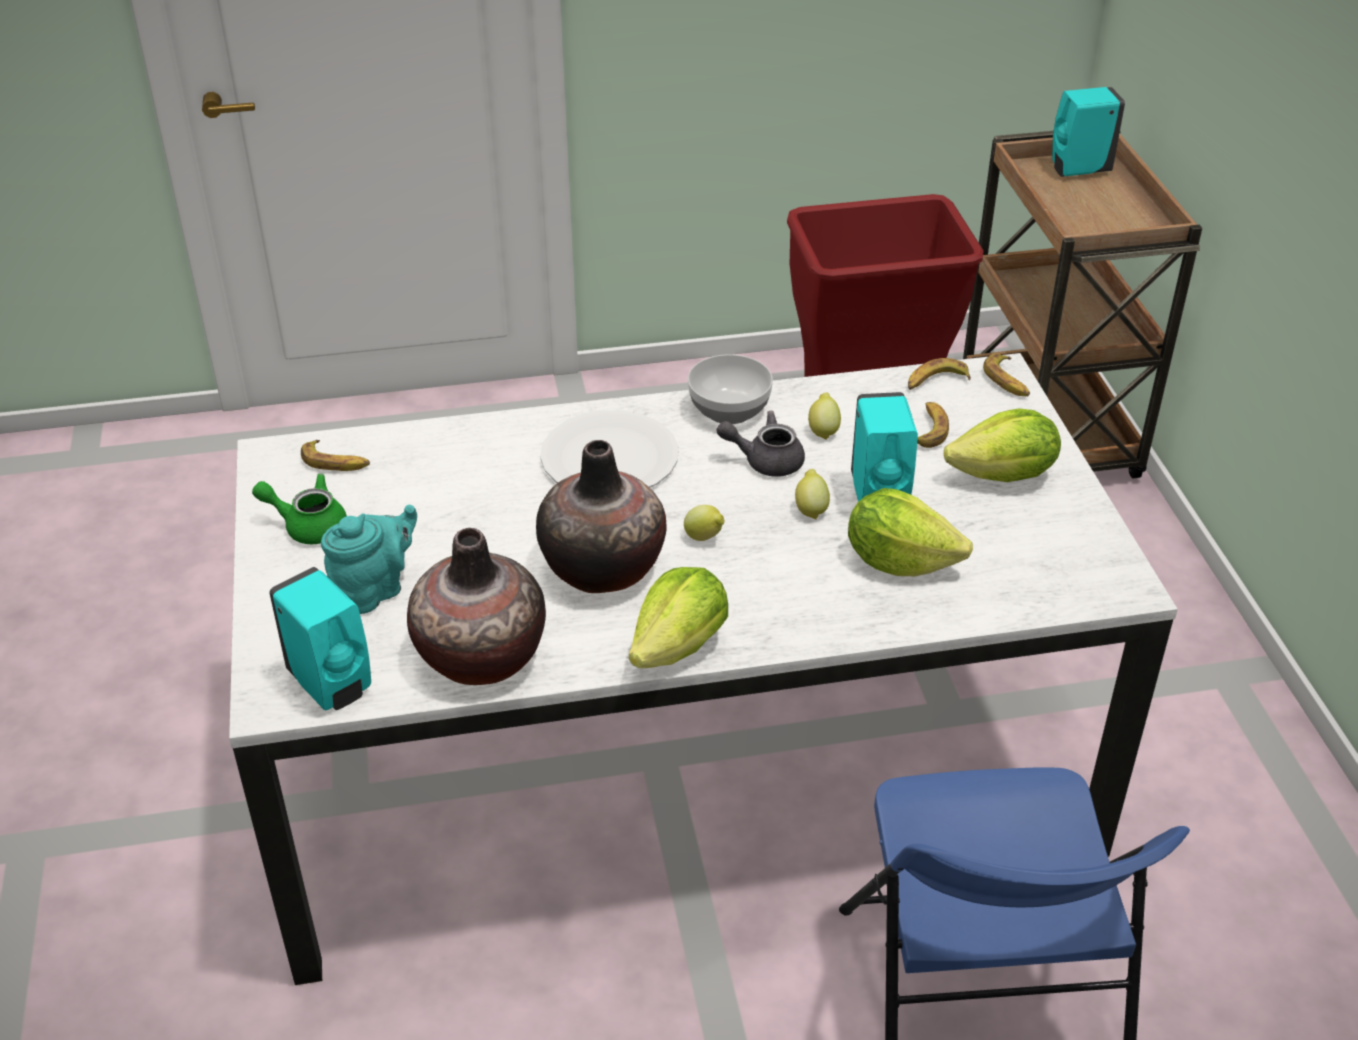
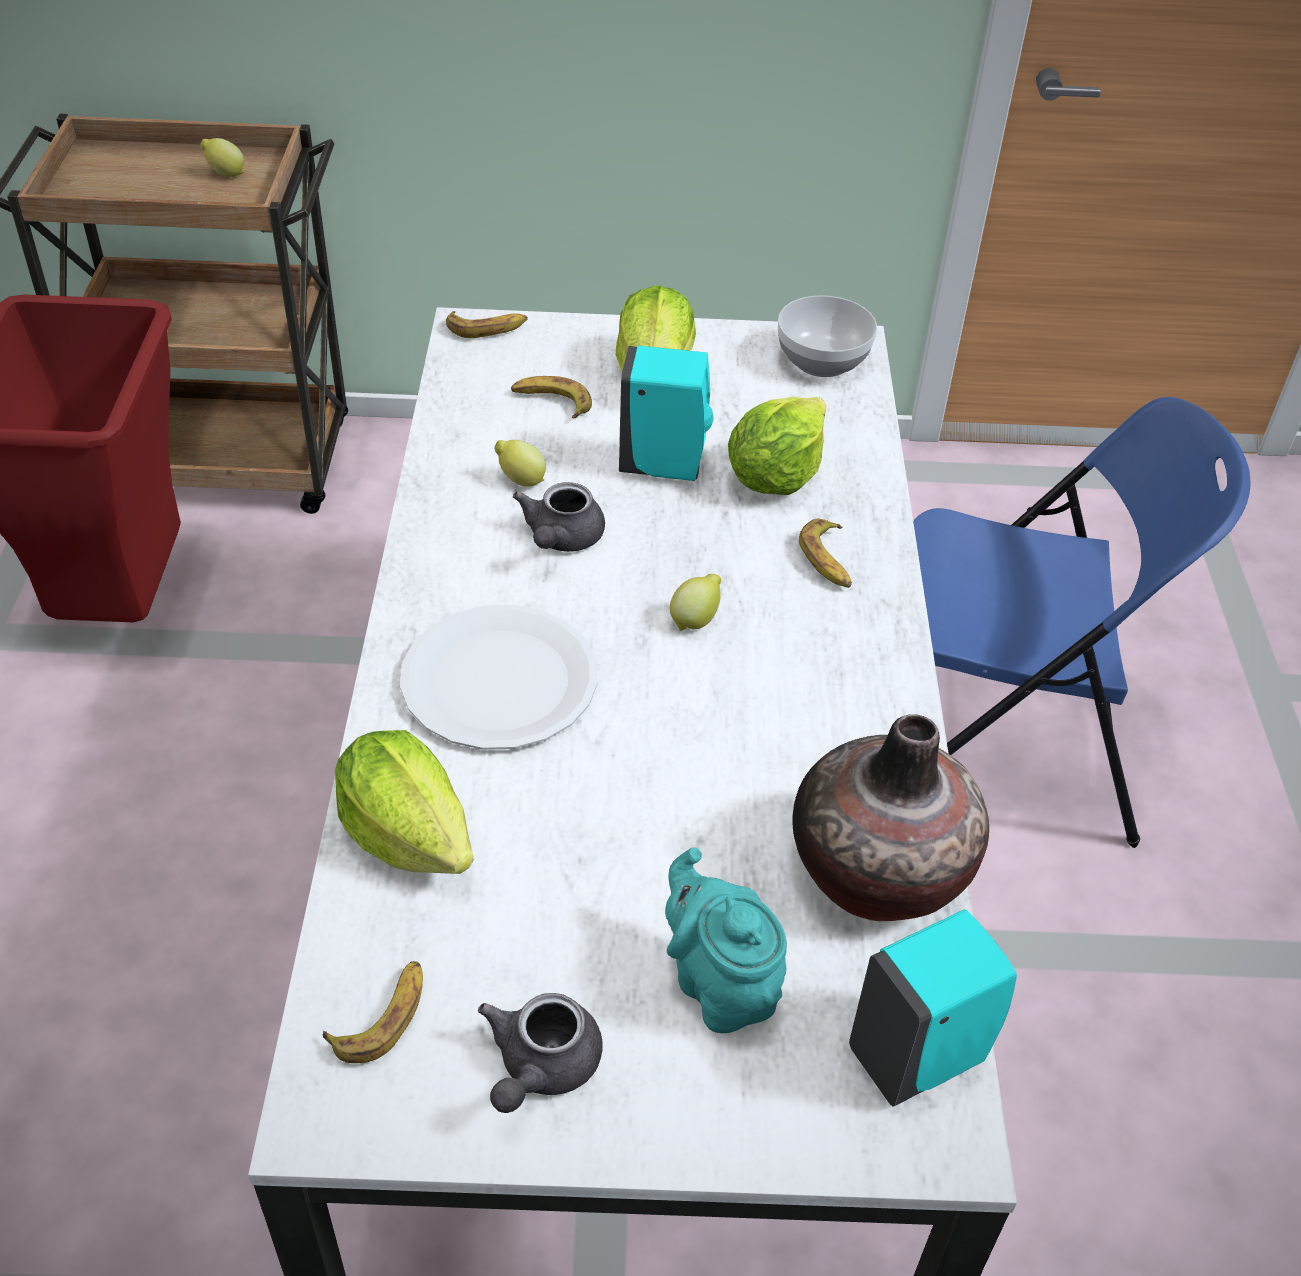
camera: 80 degrees left, 5 degrees up
green teapot [252,474,347,544] -> grey teapot [478,993,602,1113]
vase [536,440,666,593] -> none
lettuce [629,567,728,668] -> lettuce moved to [335,730,474,874]
bowl [688,354,773,424] -> bowl moved to [778,295,877,377]
lemon [795,469,830,520] -> lemon moved to [200,138,244,177]
banana [908,358,971,390] -> banana moved to [799,518,852,588]
turquoise soap dispenser [1052,87,1125,177] -> none

